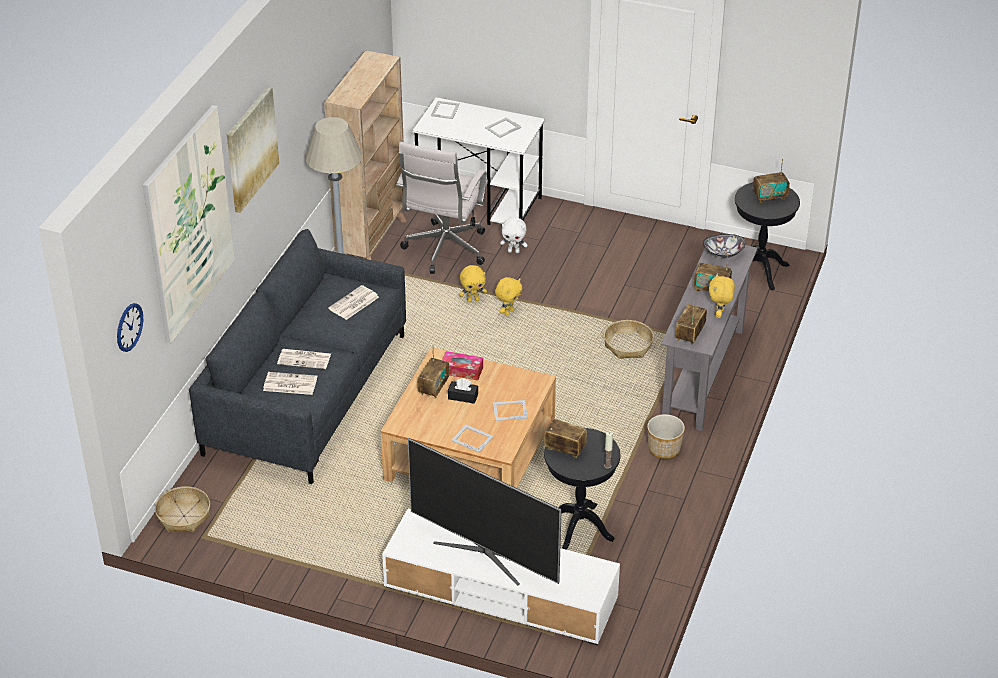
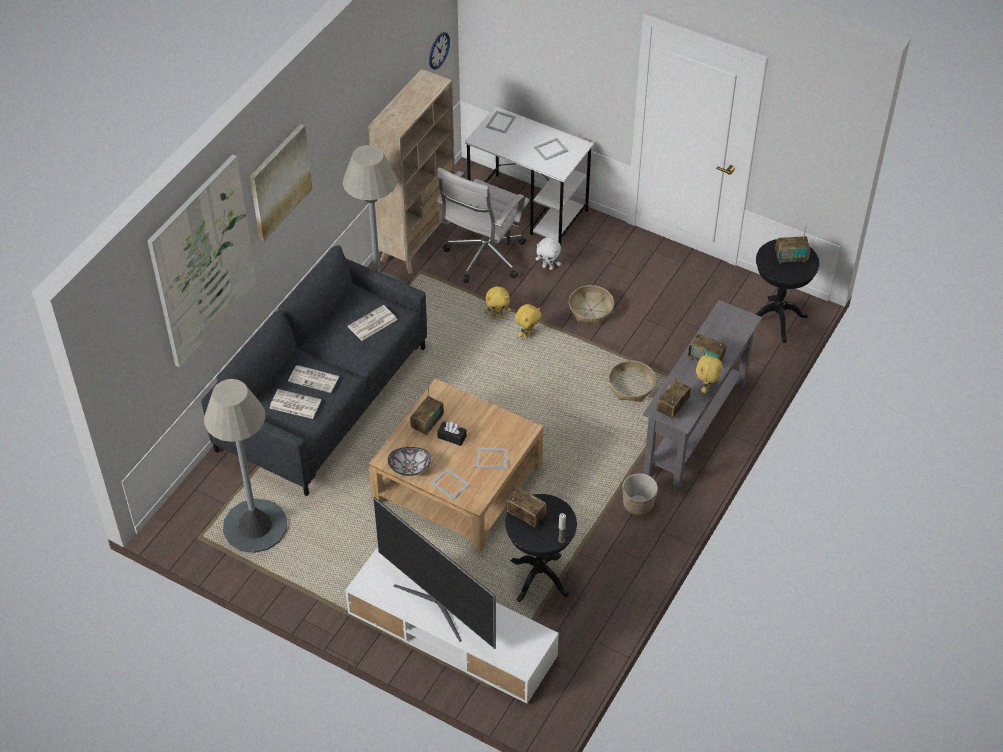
camera: 10 degrees right, 10 degrees up
wall clock [117,303,143,352] -> wall clock moved to [429,32,450,70]
basket [155,486,210,532] -> basket moved to [569,285,614,325]
tissue box [442,351,483,380] -> none
bowl [703,234,745,258] -> bowl moved to [388,447,431,476]
none -> grey floor lamp [204,379,287,553]

